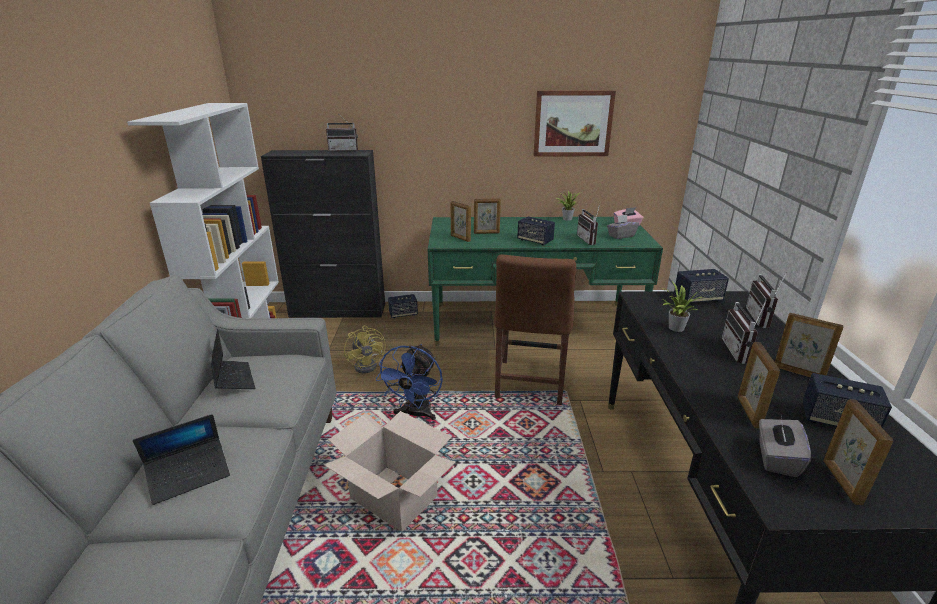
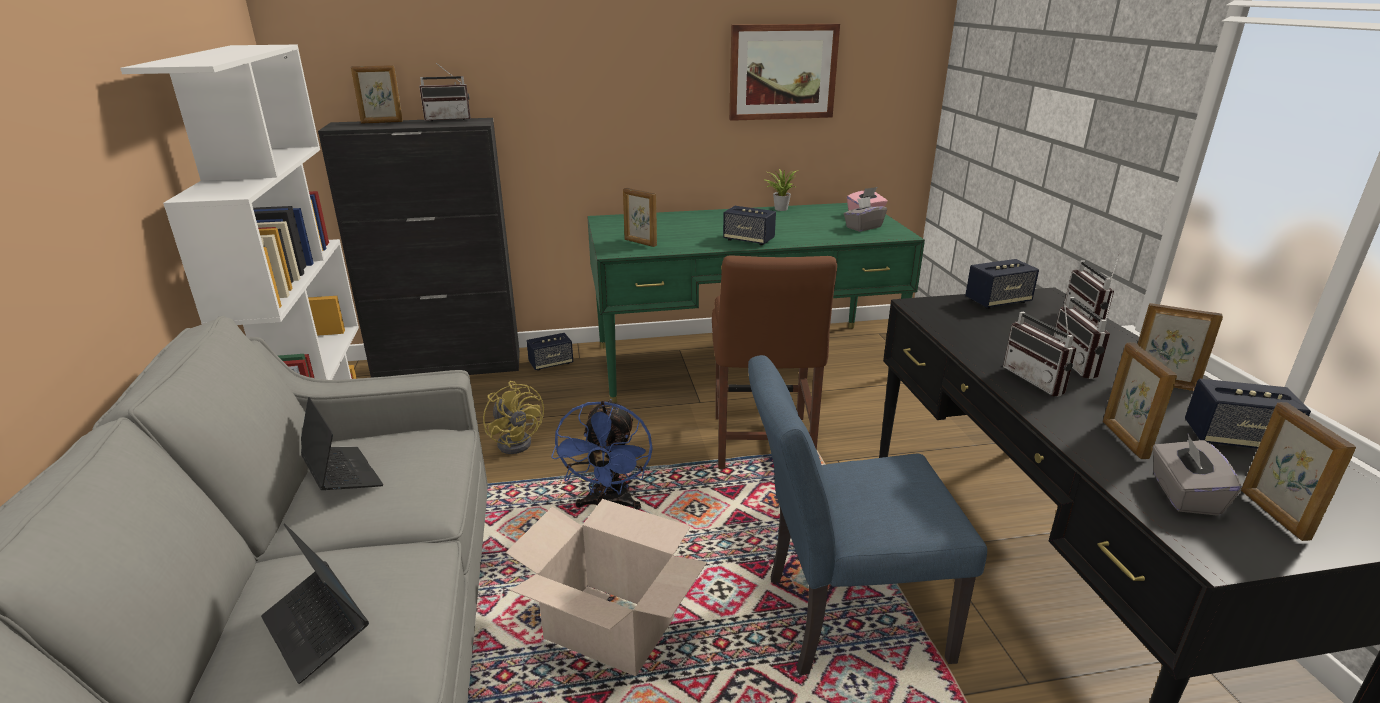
camera: 10 degrees left, 0 degrees up
laptop [133,414,230,505] -> laptop turned 90 degrees clockwise [261,523,369,684]
picture frame [474,199,501,234] -> picture frame moved to [351,65,403,124]
radio [577,204,600,245] -> radio moved to [1003,301,1077,397]
potted plant [662,282,702,332] -> none
none -> blue chair [748,355,987,675]

